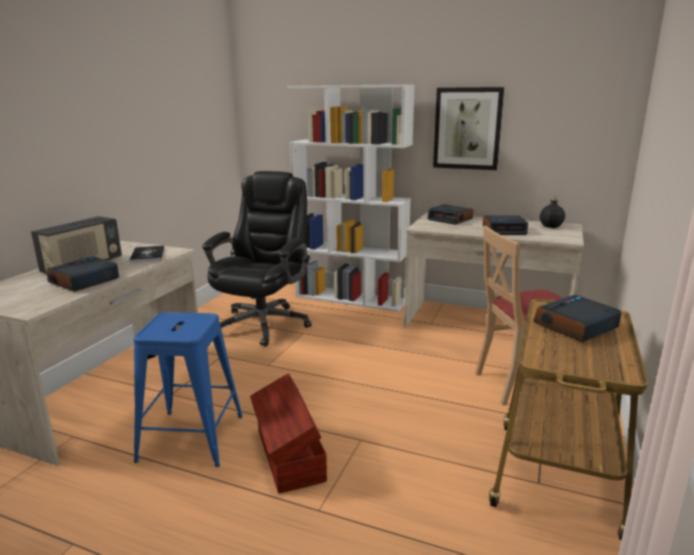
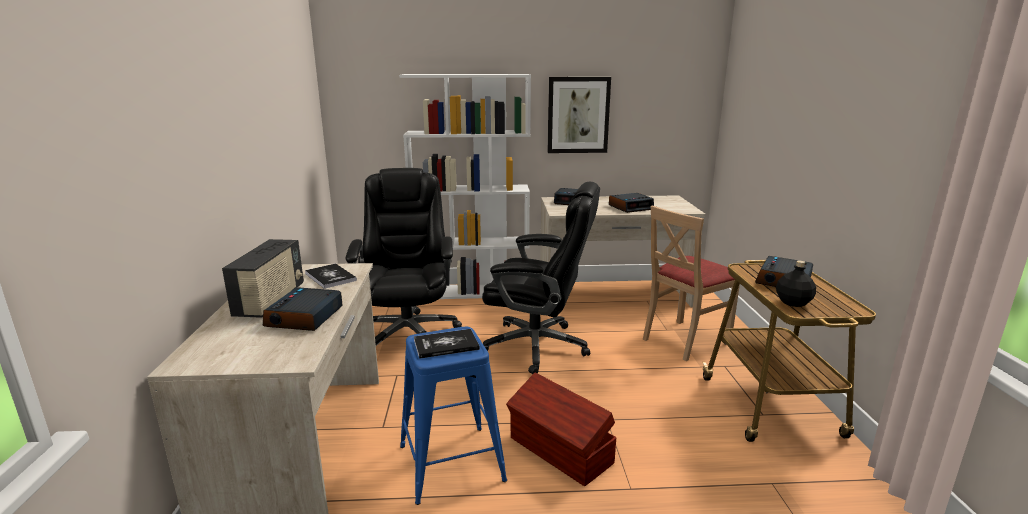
camera: 25 degrees left, 0 degrees up
black bottle [540,197,565,228] -> black bottle moved to [776,260,816,307]
none -> book [414,329,480,359]
none -> black office chair [482,182,600,374]

